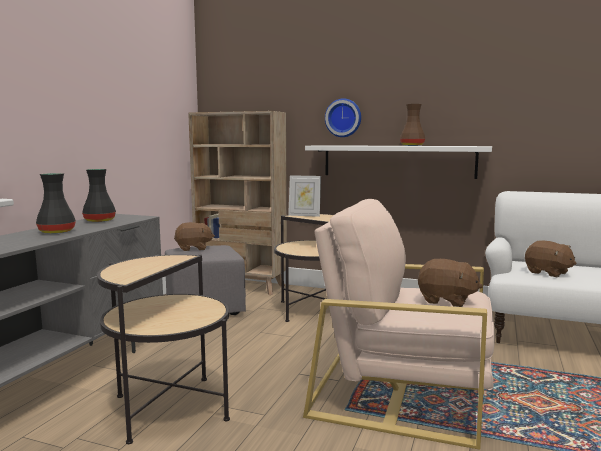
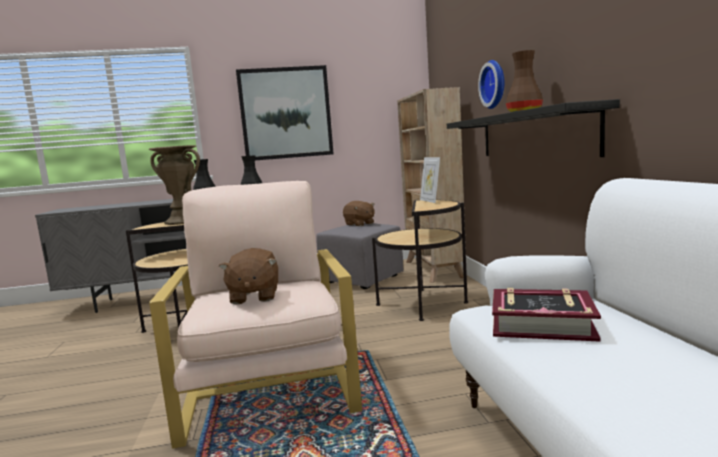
camera: 60 degrees right, 0 degrees up
white shelf [305,145,492,179] -> black shelf [447,99,620,157]
brown plush toy [525,240,577,277] -> book [492,288,601,342]
none -> brown vase [148,145,200,225]
none -> picture [236,65,334,160]

